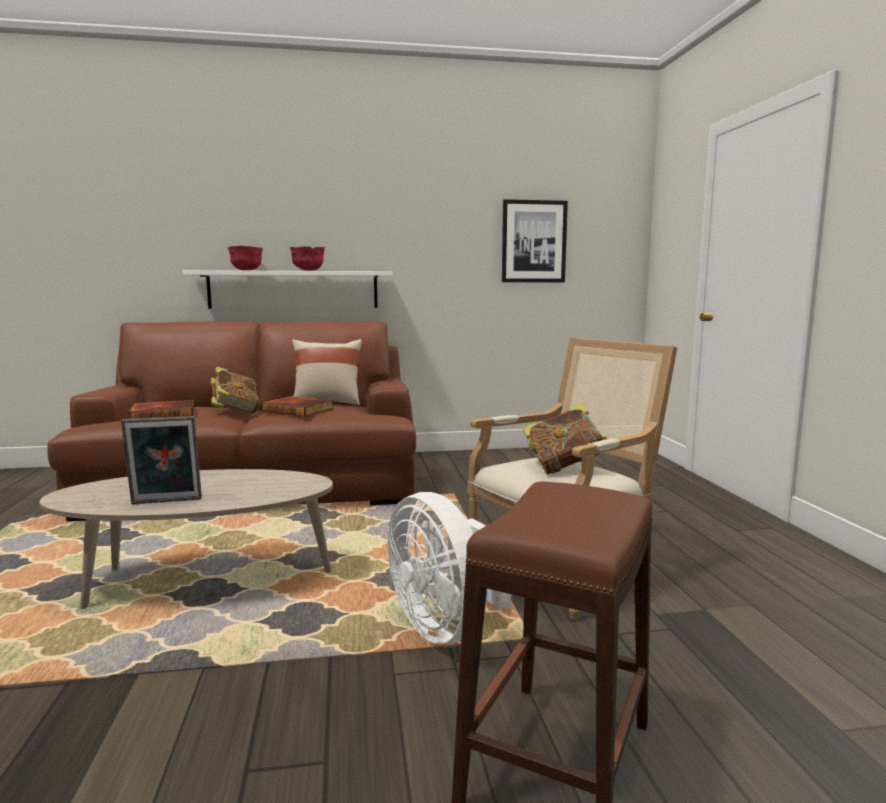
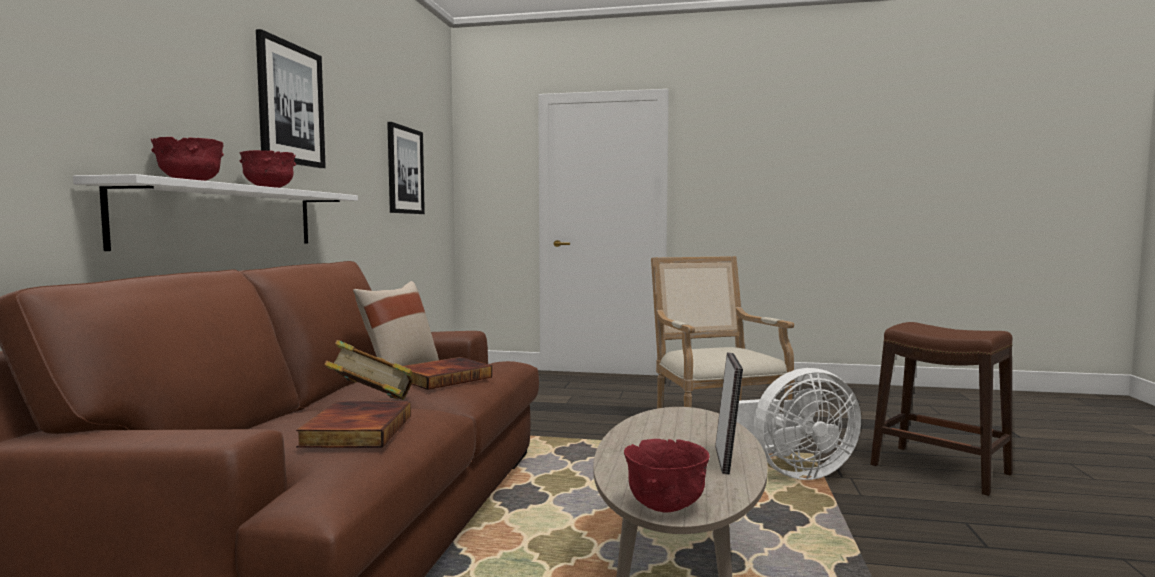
camera: 70 degrees left, 5 degrees down
book [522,404,607,475] -> none
none -> picture [256,29,326,168]
none -> red bowl [624,439,710,512]

